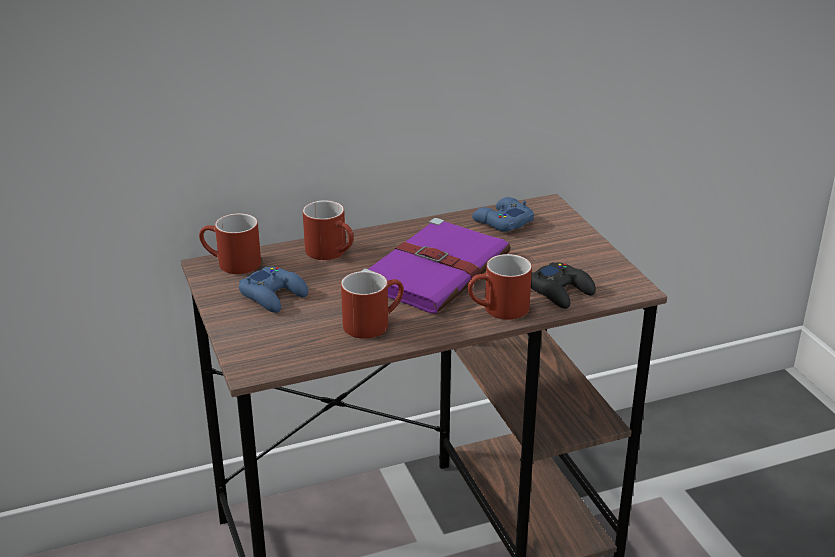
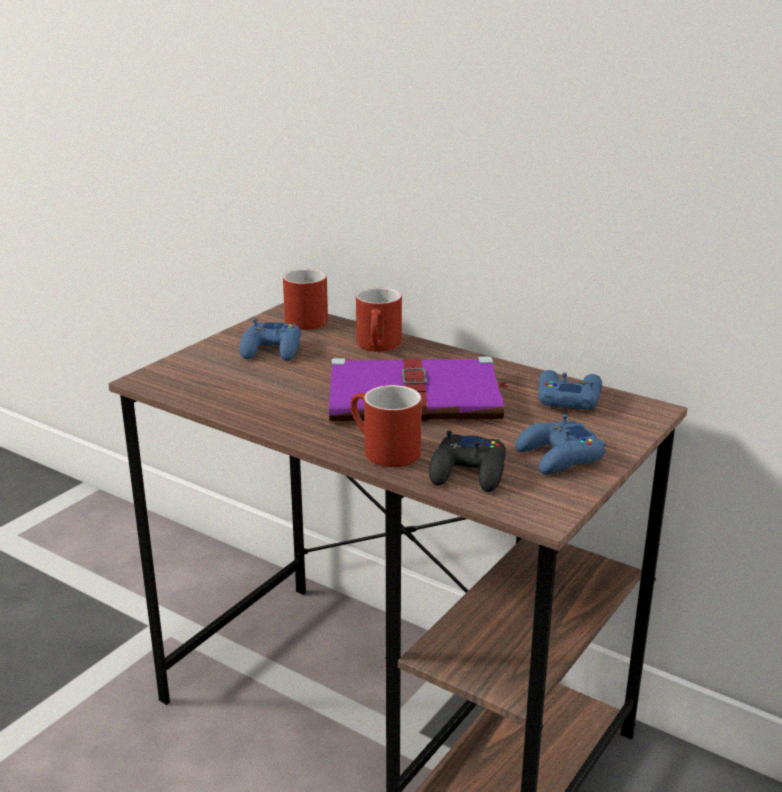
camera: 55 degrees right, 5 degrees down
red mug [341,271,404,339] -> none
none -> blue game controller [515,414,606,475]

